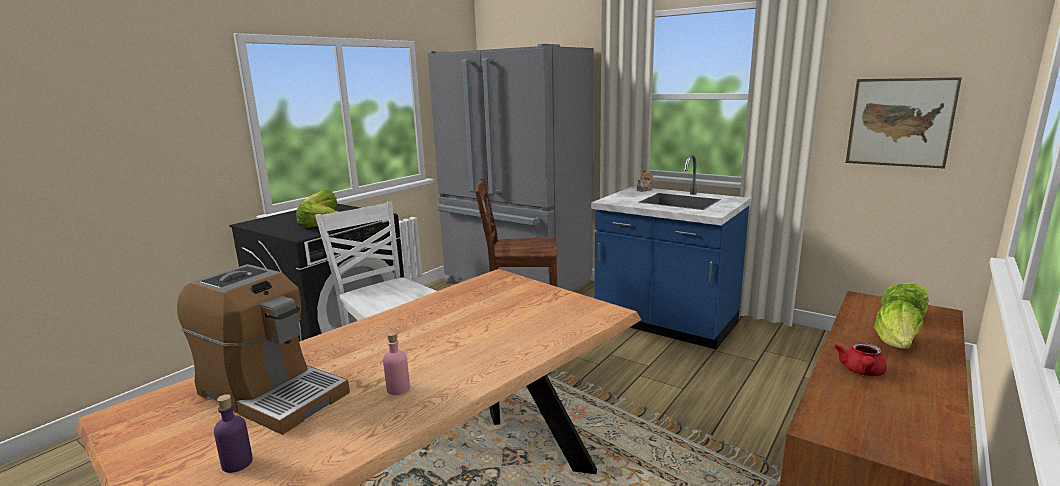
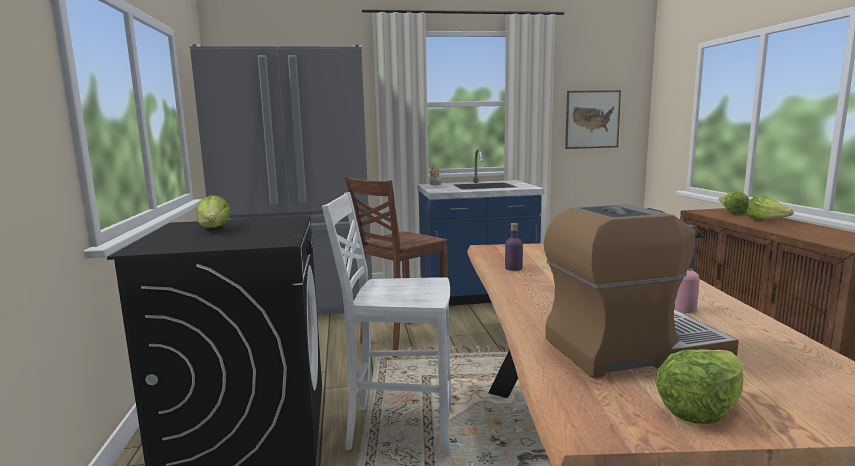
camera: 45 degrees left, 5 degrees down
purple bottle [214,394,253,473] -> purple bottle moved to [505,223,523,271]
lettuce [296,201,339,228] -> lettuce moved to [655,349,744,424]
red teapot [834,342,887,376] -> none

